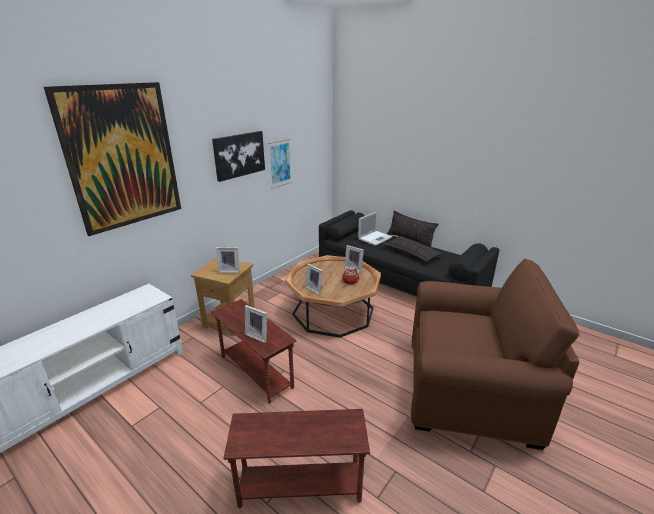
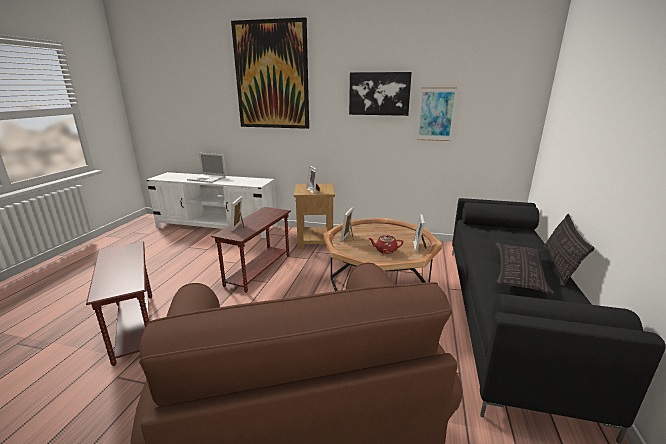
camera: 65 degrees right, 5 degrees down
laptop [358,212,393,246] -> laptop moved to [187,153,226,183]

